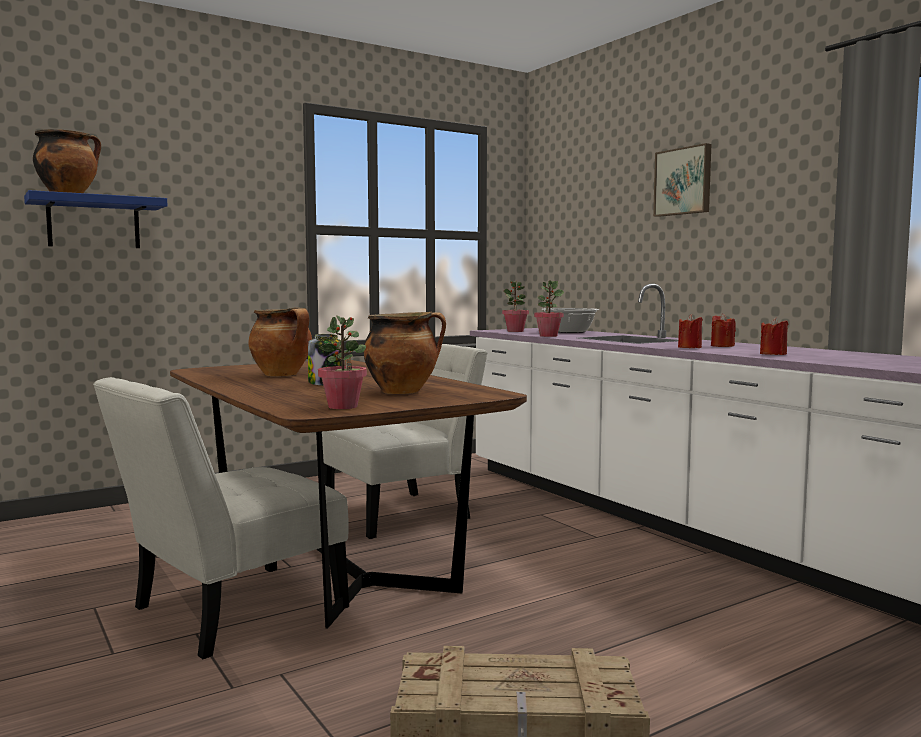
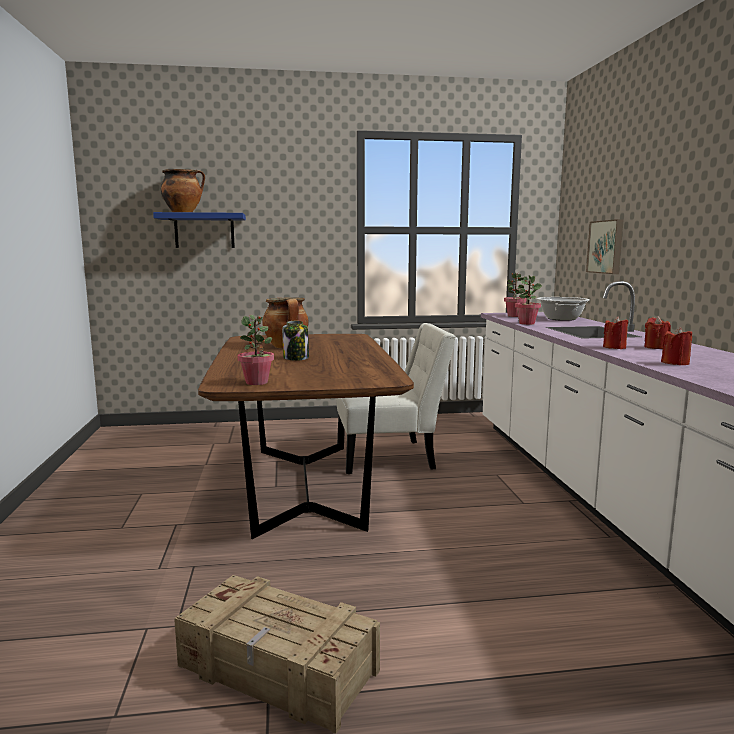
camera: 25 degrees right, 5 degrees up
white chair [93,377,349,659] -> none
cooking pot [364,311,446,394] -> none
picture [653,143,711,217] -> picture moved to [586,219,624,274]

